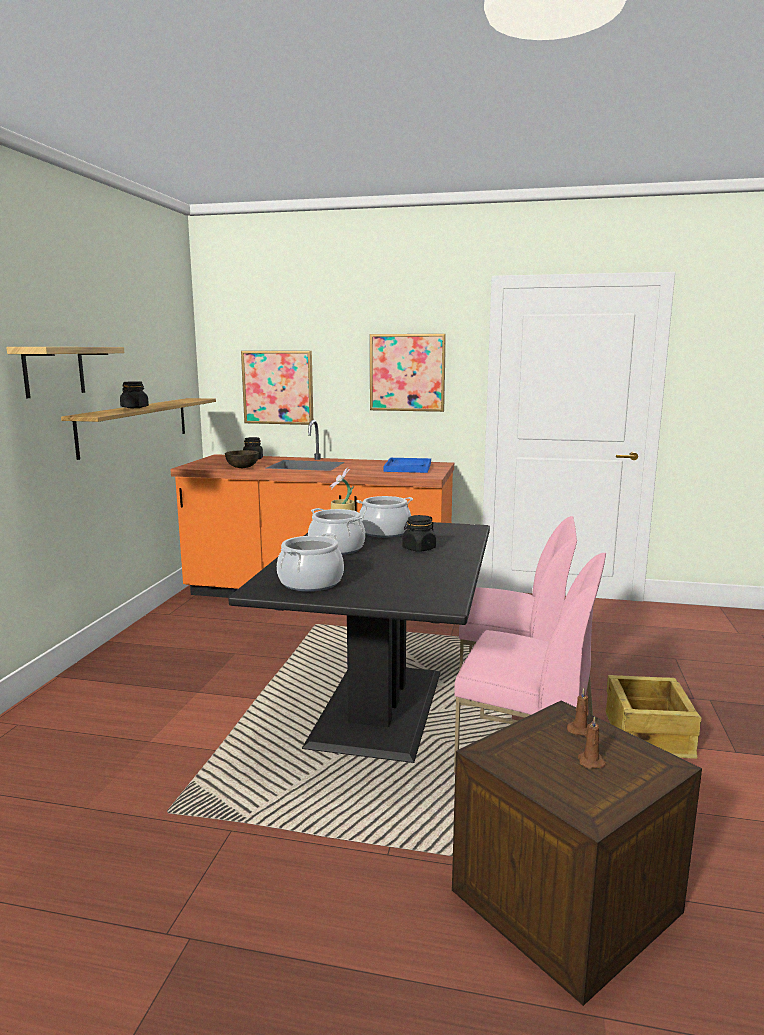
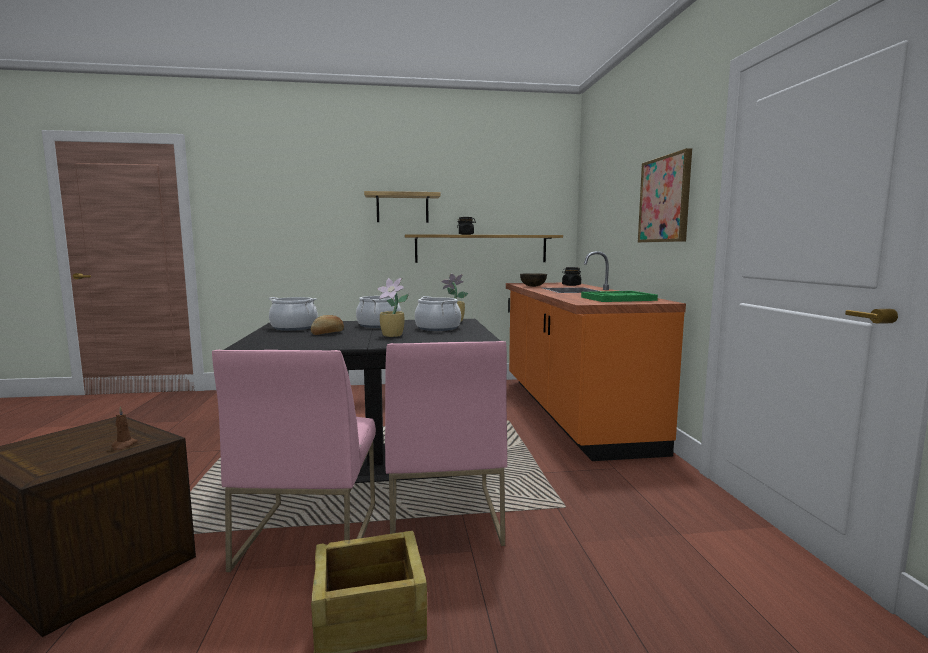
camera: 70 degrees right, 5 degrees down
picture [241,351,314,425] -> none
blue tray [384,458,431,473] -> green tray [581,291,658,302]
black jar [402,515,436,552] -> potted plant [377,278,409,337]
brown candle [578,716,606,769] -> none
none -> bread [311,315,344,335]

